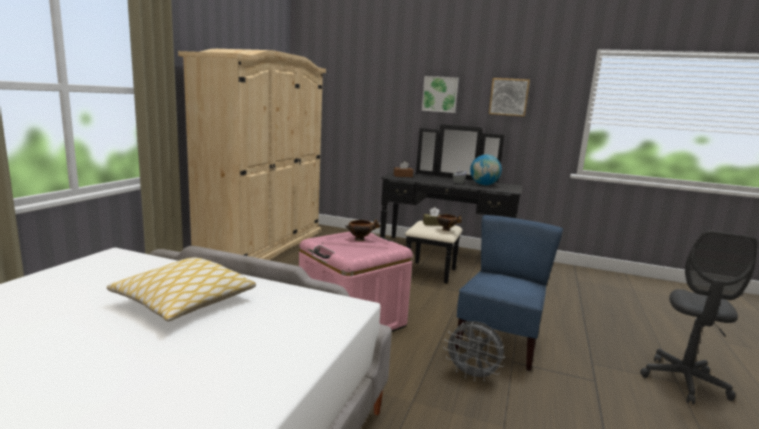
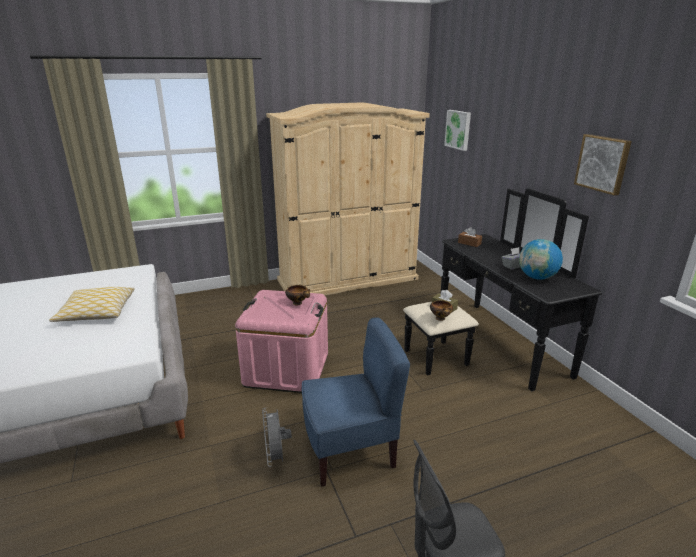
camera: 50 degrees right, 10 degrees up
picture [422,76,459,113] -> picture moved to [444,110,471,151]

